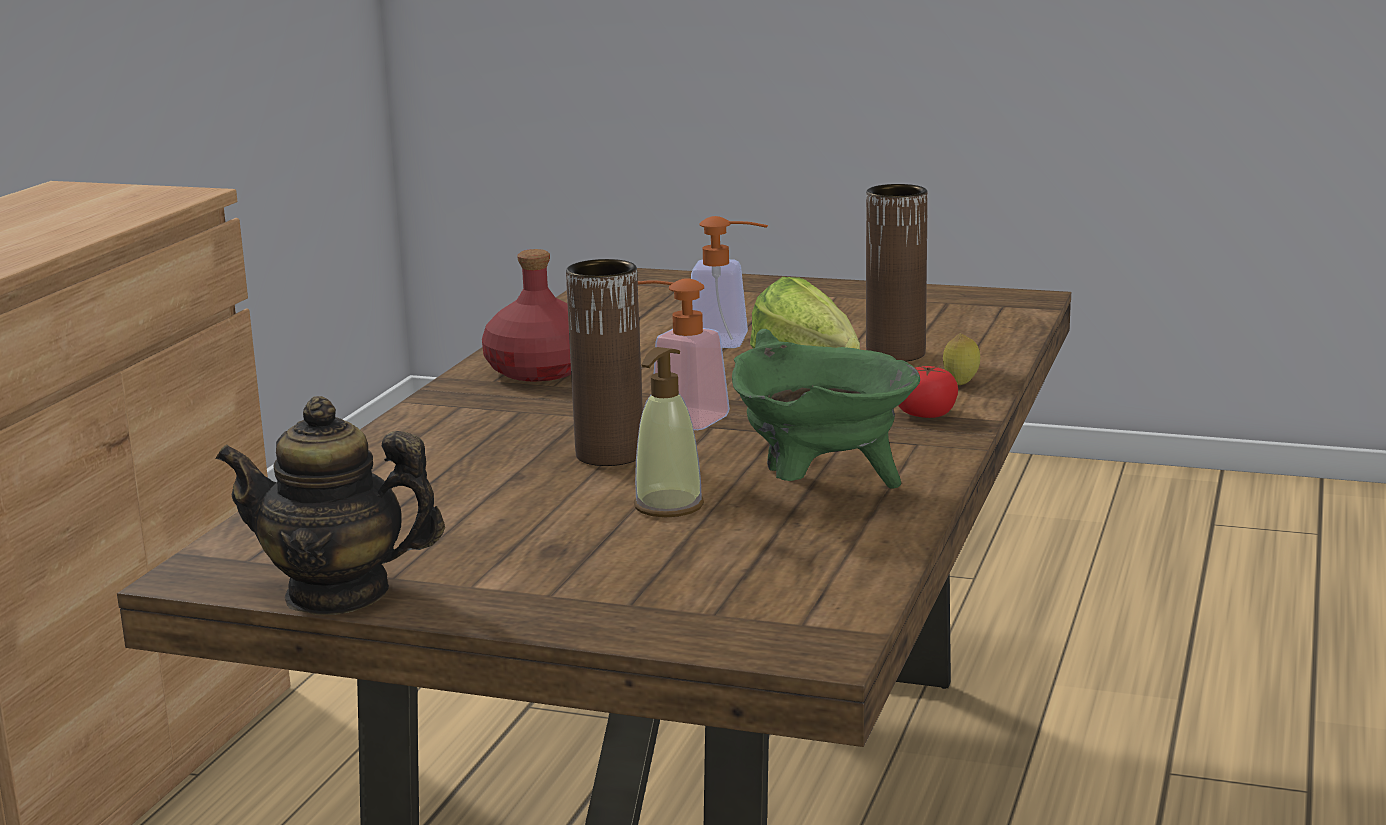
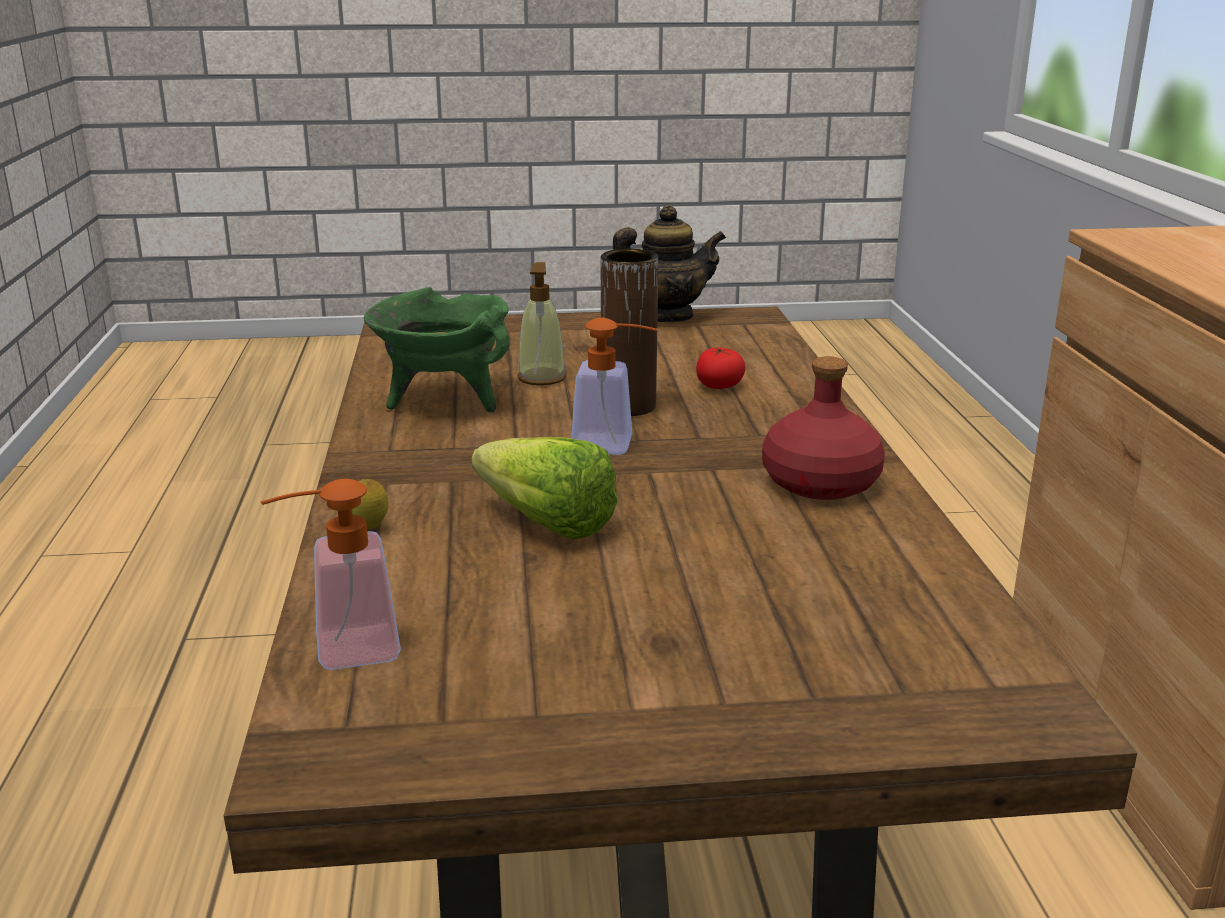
camera: 155 degrees right, 5 degrees up
soap dispenser [691,216,768,348] -> soap dispenser moved to [260,479,401,670]
brown vase [866,184,928,361] -> none
tomato [898,366,958,418] -> tomato moved to [696,348,746,389]

